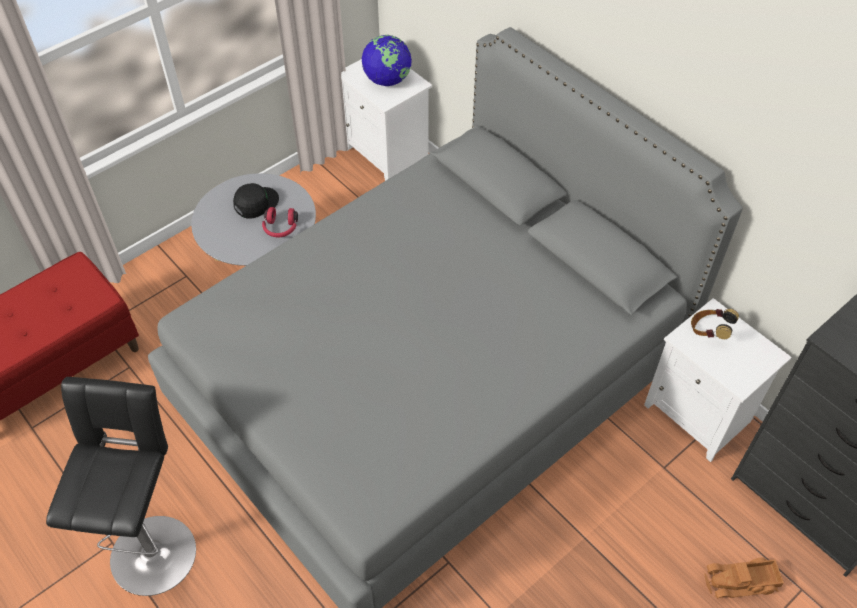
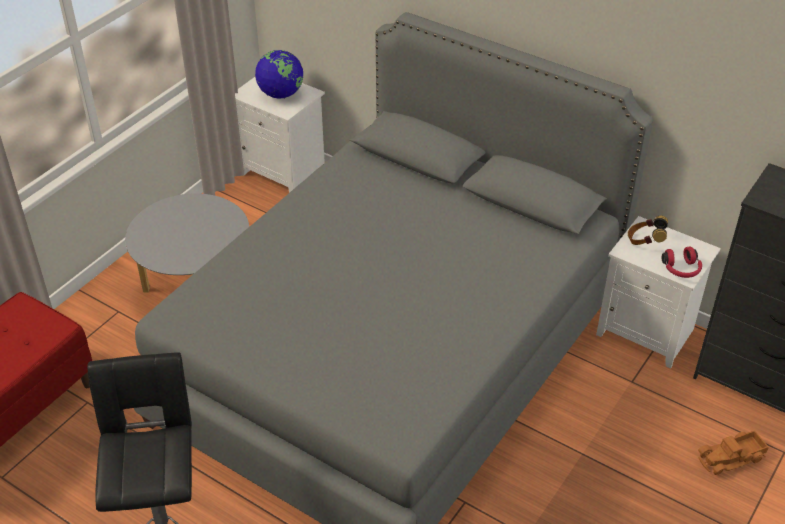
camera: 15 degrees left, 10 degrees down
black cap [233,183,279,218] -> none
red headphones [262,207,298,237] -> red headphones moved to [662,247,702,278]

